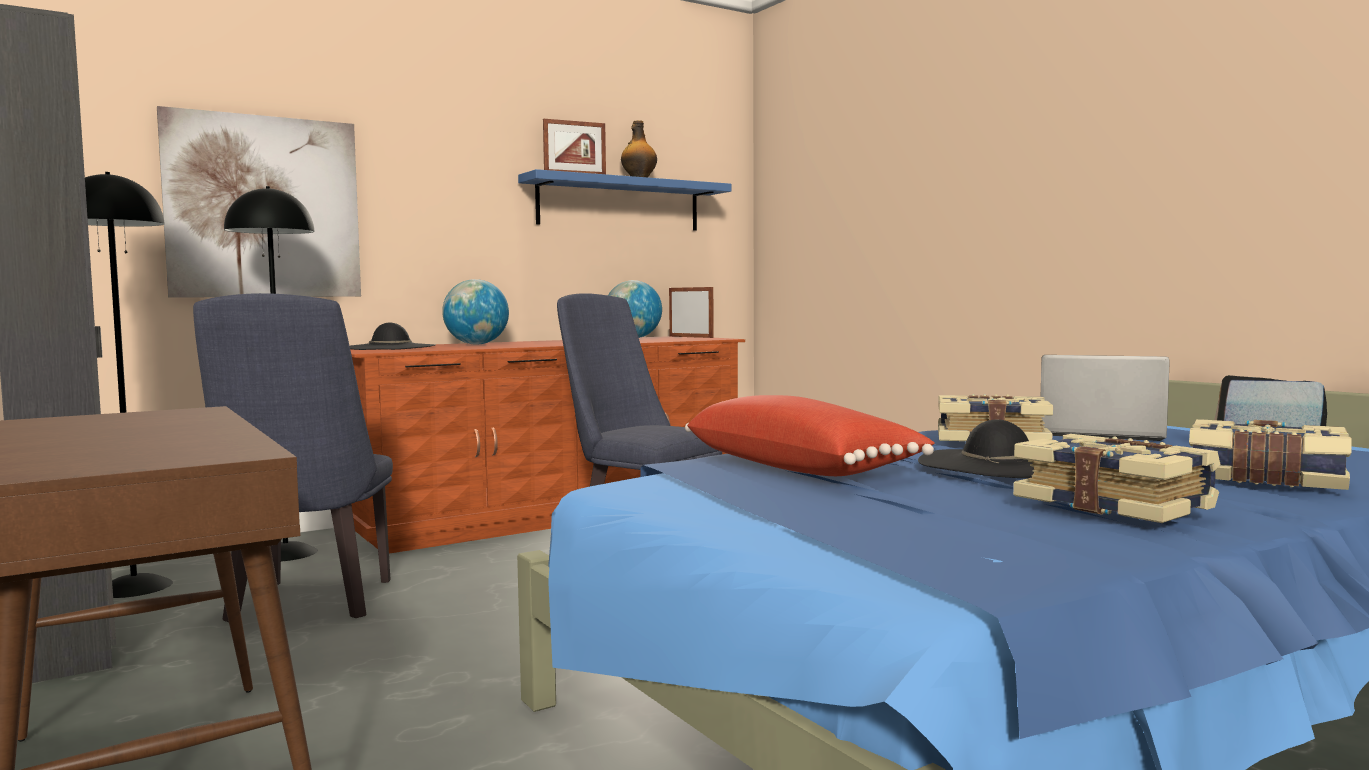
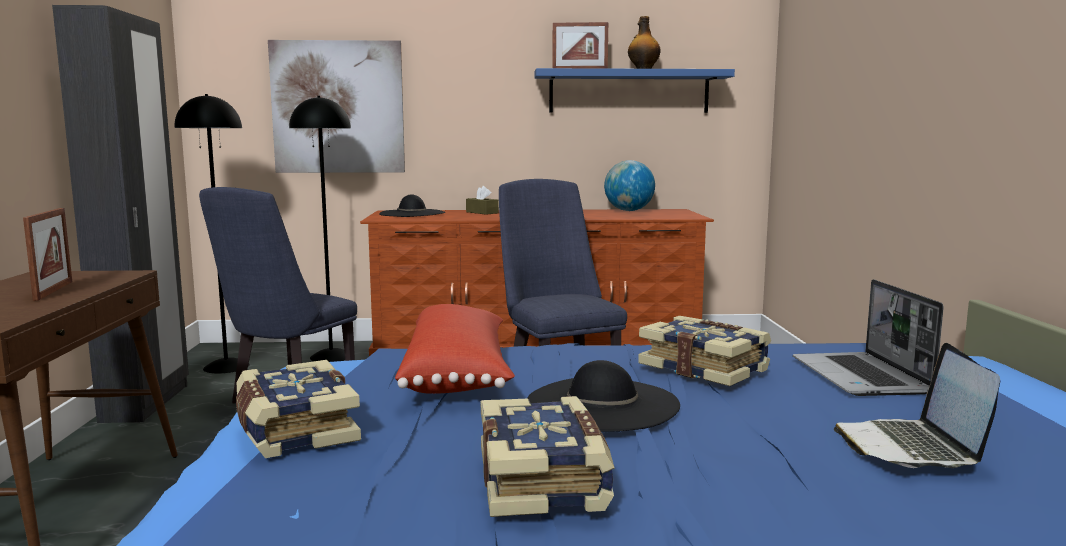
camera: 30 degrees right, 5 degrees up
globe [442,279,509,345] -> brown tissue box [466,186,499,215]
picture frame [669,287,714,338] -> picture frame moved to [23,208,72,301]
laptop [1041,355,1170,441] -> laptop turned 150 degrees counterclockwise [793,279,944,396]
book [1189,419,1352,490] -> book moved to [236,360,361,458]

